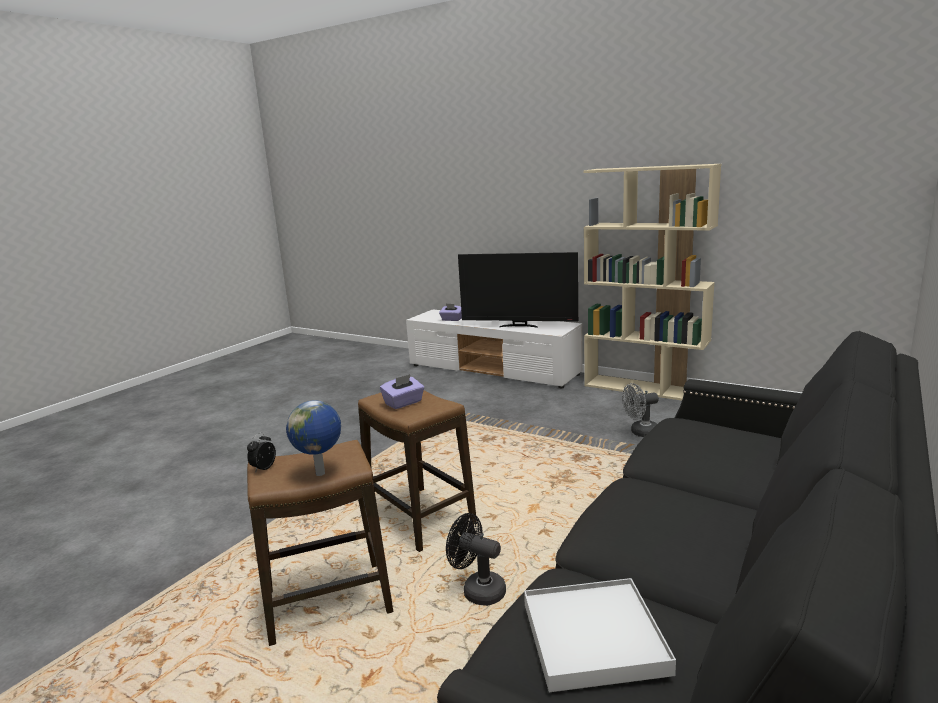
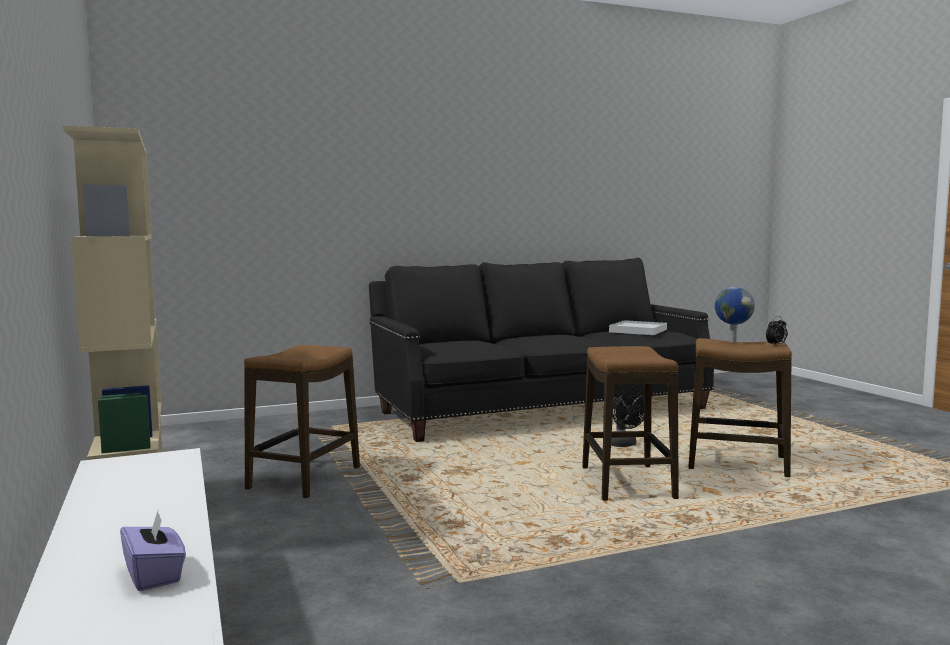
camera: 145 degrees left, 10 degrees down
purple tissue box [380,374,424,409] -> none
television [458,252,578,328] -> none
grey fan [622,383,659,437] -> stool [244,345,360,499]

